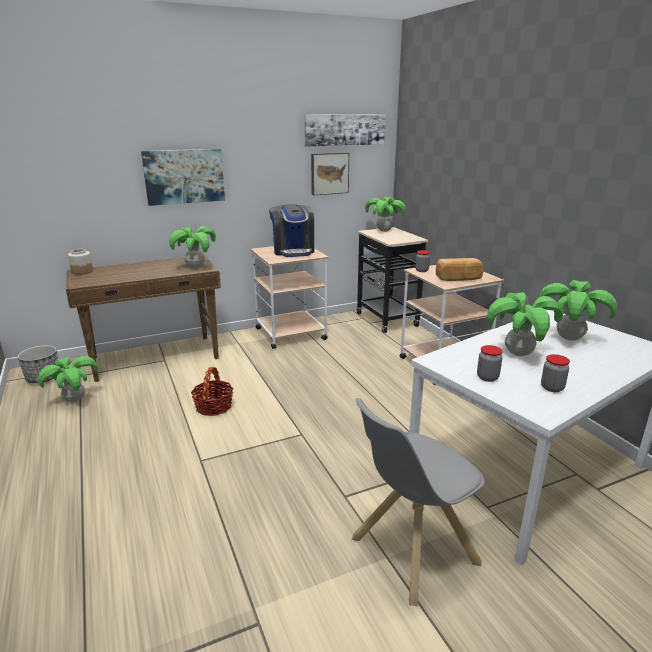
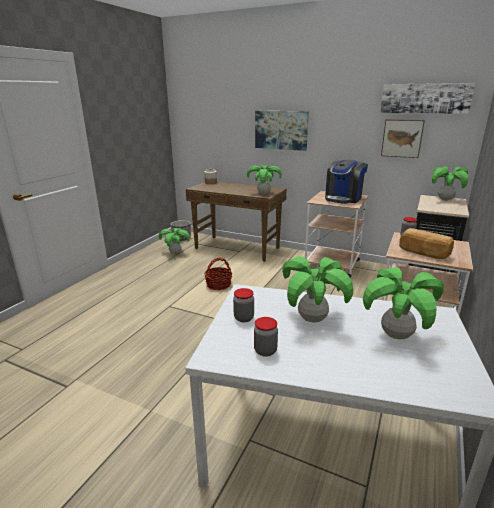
camera: 50 degrees right, 0 degrees up
grey chair [352,398,485,606] -> none

